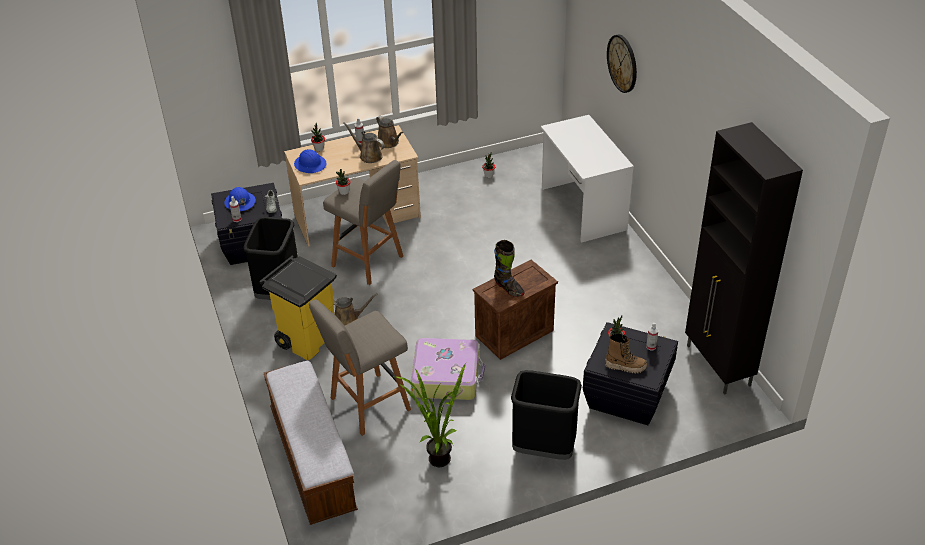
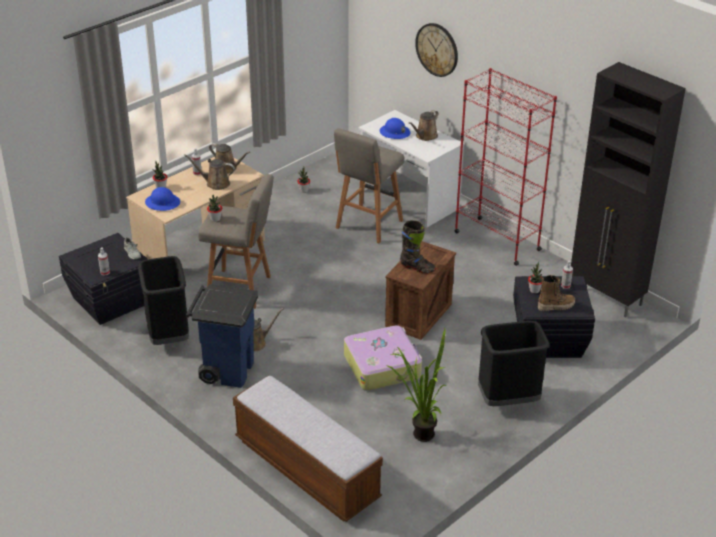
camera: 25 degrees left, 5 degrees down
blue hard hat [224,187,256,211] -> blue hard hat moved to [380,118,411,139]
yellow trash can [259,256,337,360] -> blue trash can [186,284,258,388]
grey stool [309,299,411,436] -> grey stool moved to [334,128,404,243]
none -> brown watering can [409,110,438,141]
none -> red bookcase [455,68,557,266]

